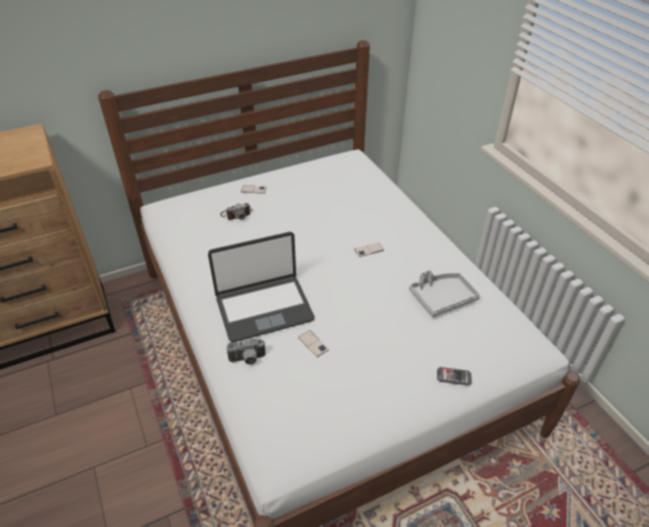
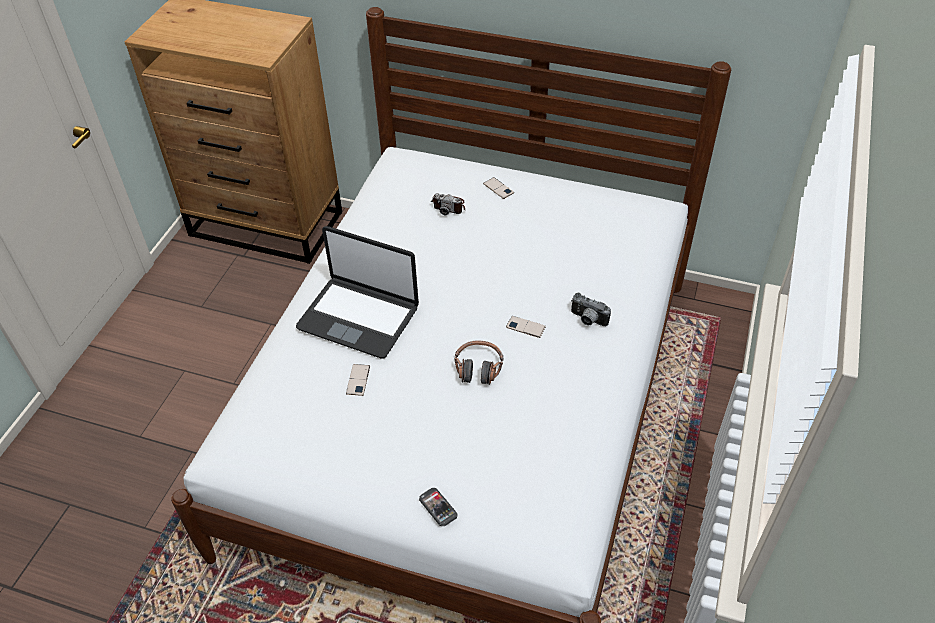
camera: 45 degrees right, 5 degrees up
camera [227,339,266,365] -> camera moved to [571,292,611,326]
grey tray [409,270,480,317] -> none
none -> headphones [454,340,503,385]

